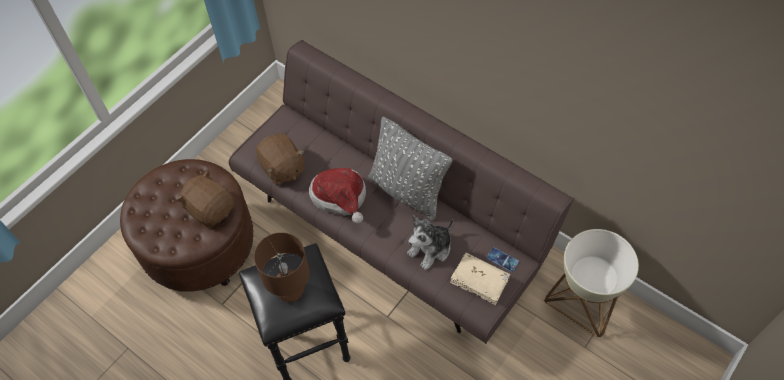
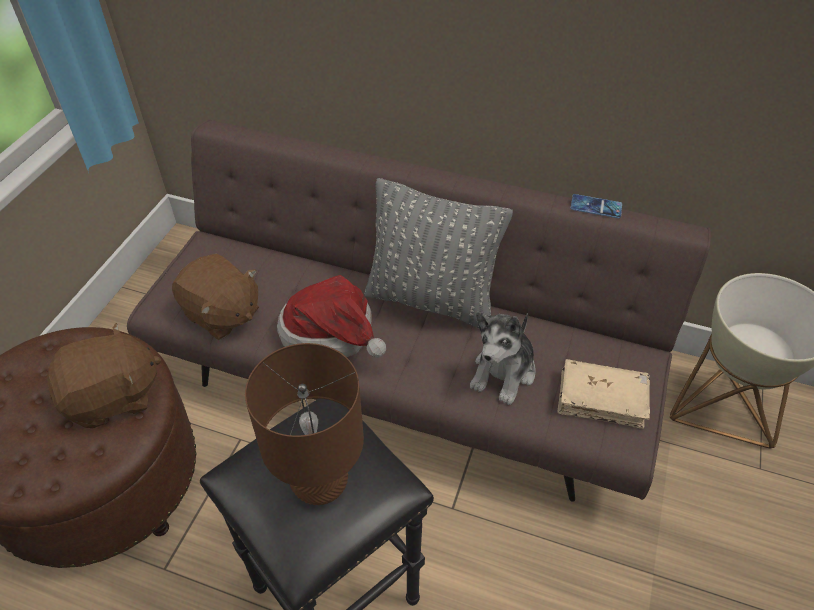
camera: 20 degrees left, 10 degrees down
brown plush toy [176,170,235,229] -> brown plush toy turned 135 degrees clockwise [47,323,161,428]
phone [486,247,519,272] -> phone moved to [570,194,622,218]

